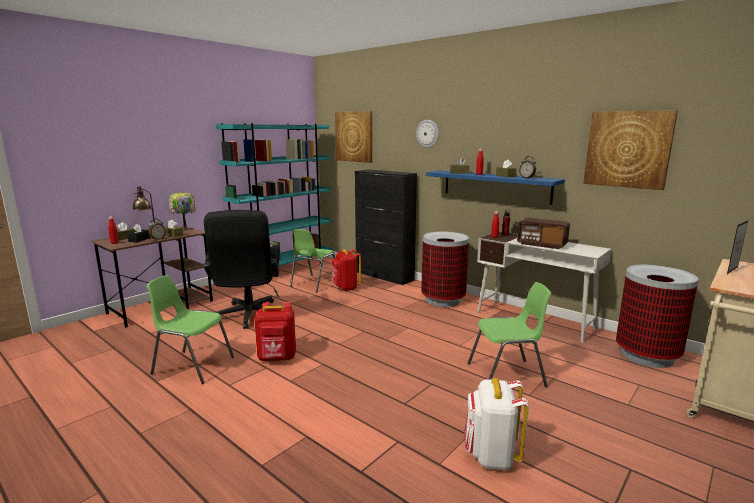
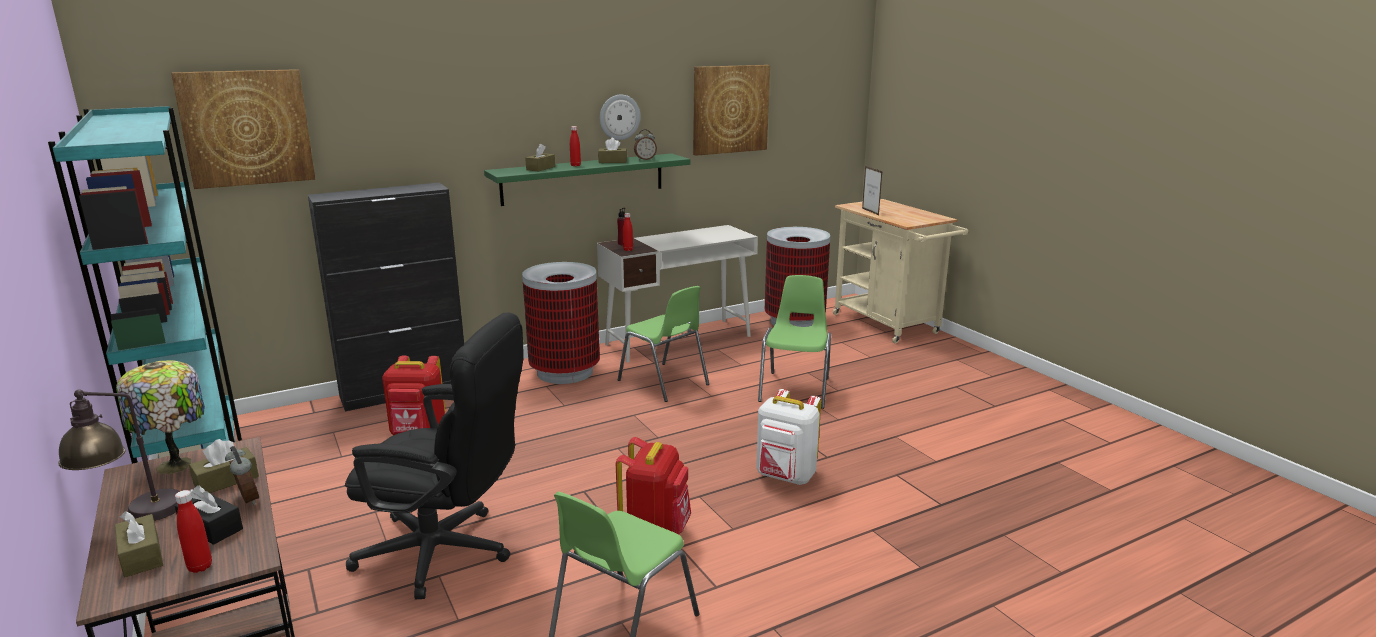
camera: 70 degrees left, 5 degrees up
green chair [290,229,335,292] -> green chair moved to [618,286,709,402]
wall clock [416,120,439,148] -> wall clock moved to [600,94,641,140]
blue shelf [426,171,565,205] -> green shelf [484,153,690,206]
white backpack [464,378,529,470] -> white backpack moved to [756,389,821,485]
radio [517,218,570,249] -> none

